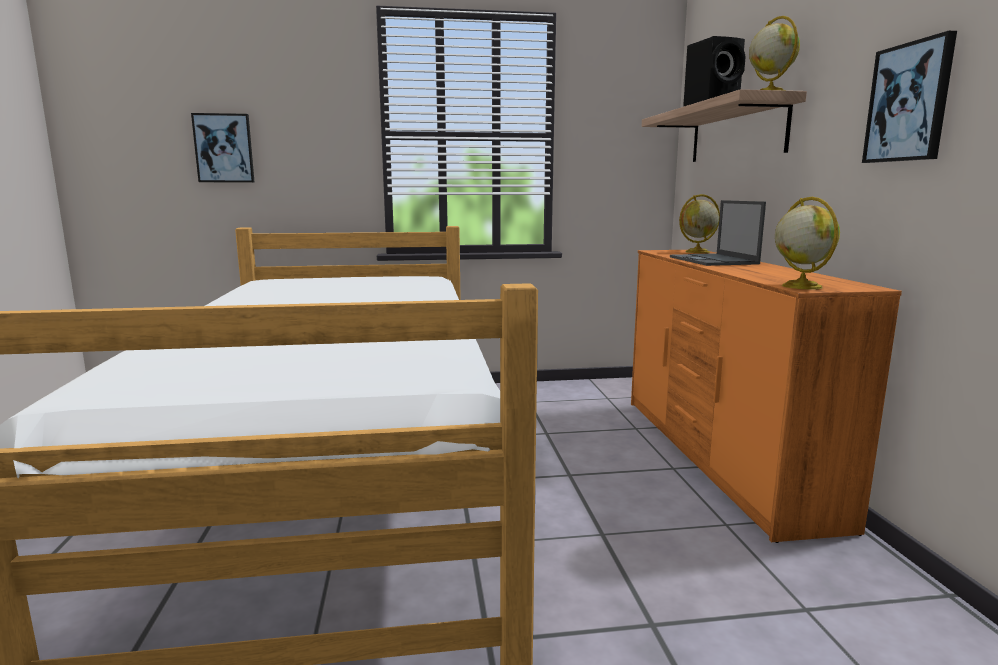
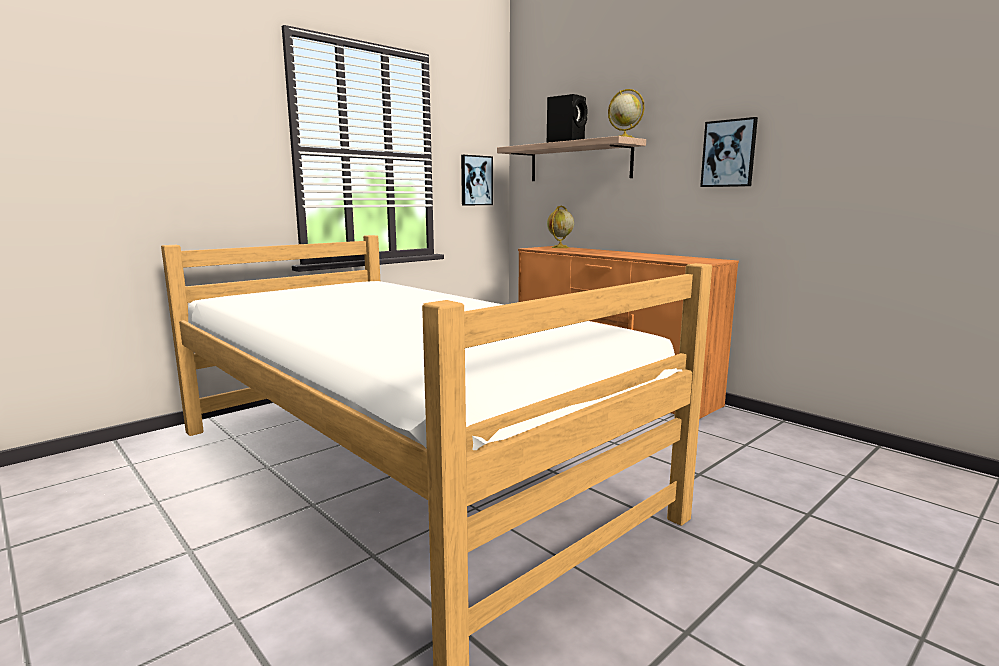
camera: 35 degrees left, 0 degrees up
picture [191,113,254,182] -> picture moved to [461,155,493,205]
laptop [670,200,766,266] -> none
globe [775,197,840,289] -> none

